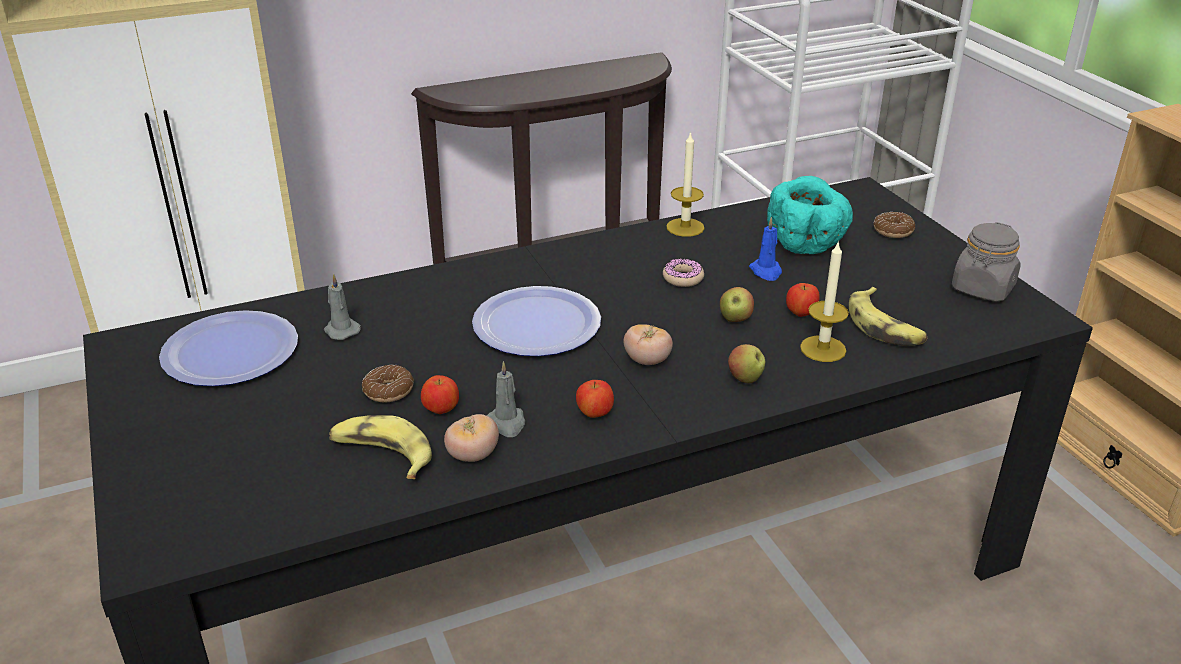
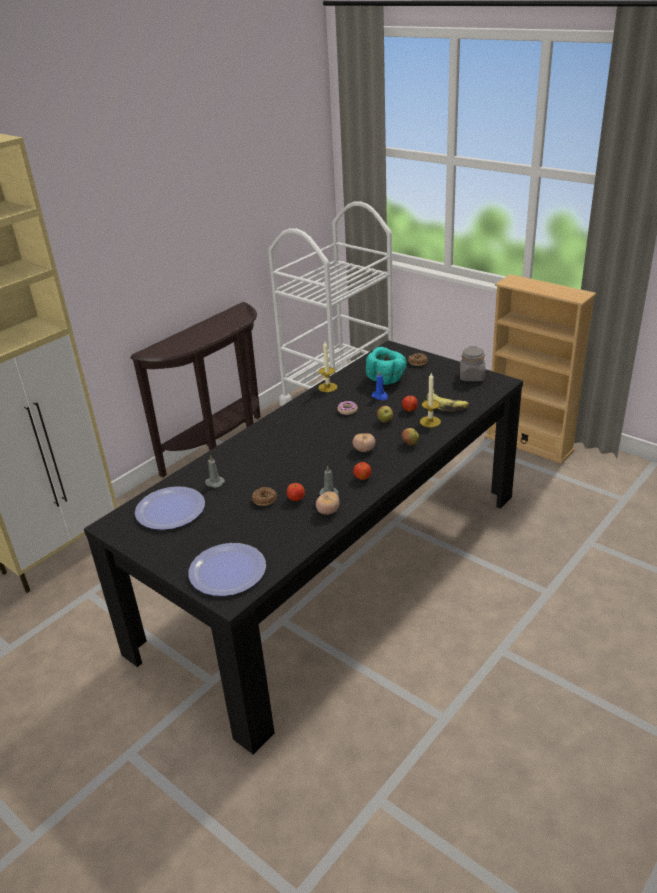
camera: 25 degrees left, 0 degrees up
banana [329,415,432,479] -> none
plate [472,286,601,356] -> plate moved to [188,543,266,596]

